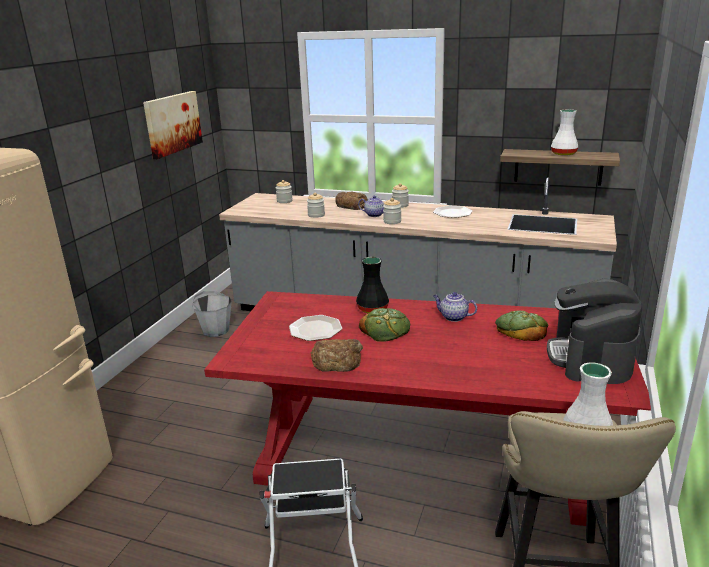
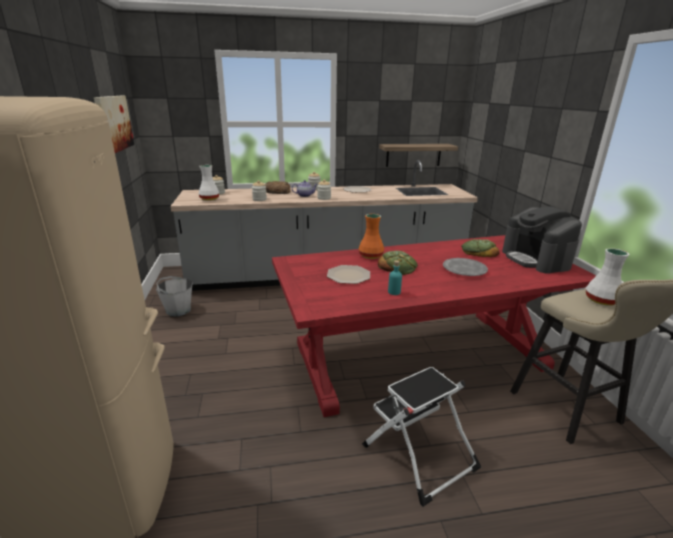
camera: 30 degrees left, 0 degrees up
bread [311,339,363,372] -> turquoise bottle [388,260,402,295]
black vase [356,257,389,313] -> orange vase [358,214,384,259]
teapot [433,292,477,322] -> none
white vase [551,110,578,156] -> white vase moved to [199,165,220,200]
none -> grey plate [443,258,488,276]

